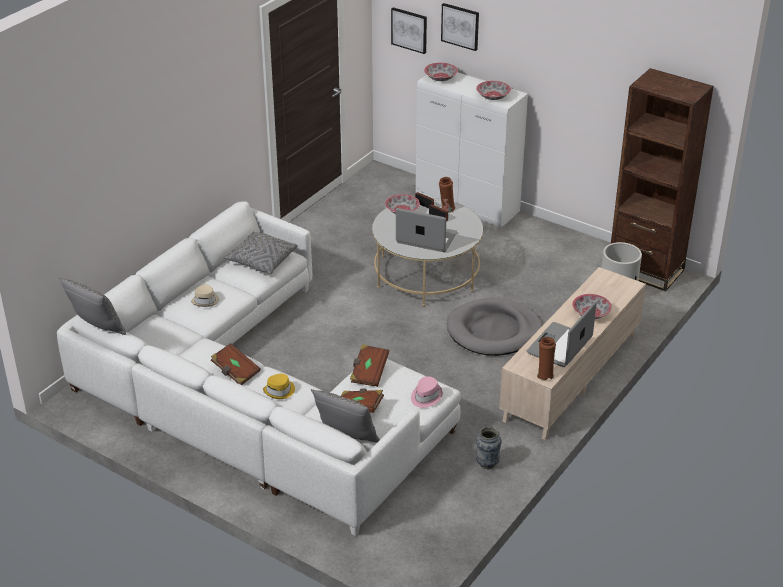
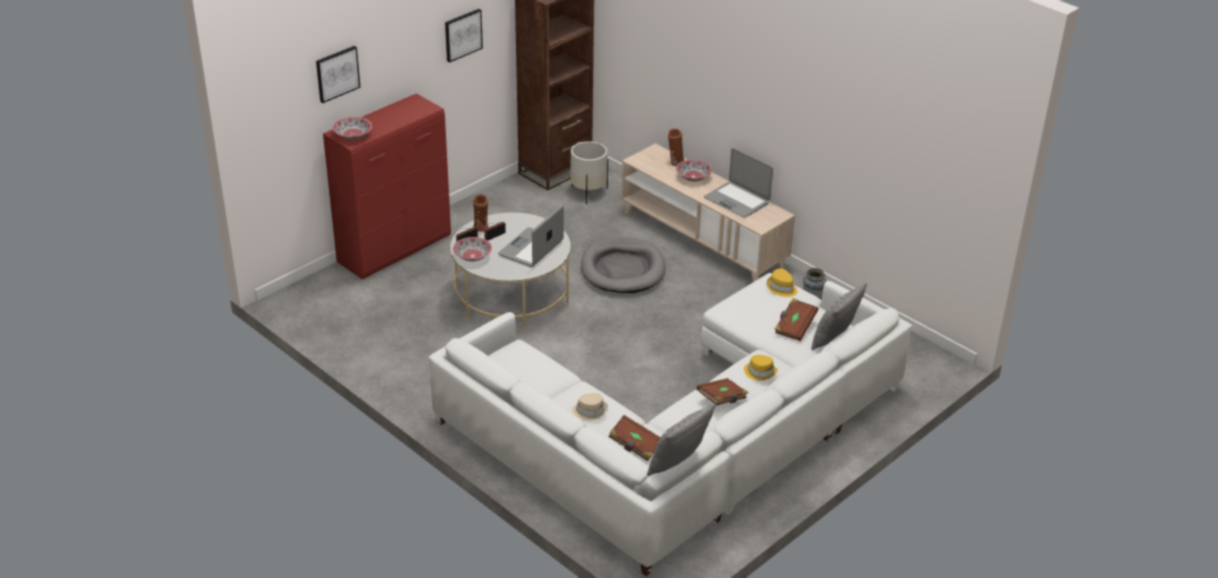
camera: 80 degrees left, 0 degrees up
grey pillow [224,232,298,274] -> none
brown book [350,344,389,387] -> brown book moved to [608,415,661,461]
picture [391,7,427,54] -> picture moved to [445,9,483,63]
pink hat [411,376,443,408] -> yellow hat [767,269,797,297]
white cabinet [416,73,528,228] -> red cabinet [323,93,451,279]
bowl [476,81,511,100] -> none
brown vase [537,337,556,381] -> brown vase moved to [668,129,684,166]

